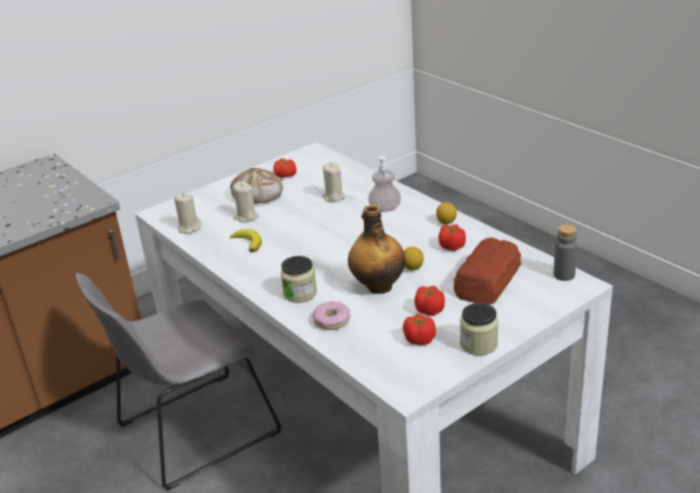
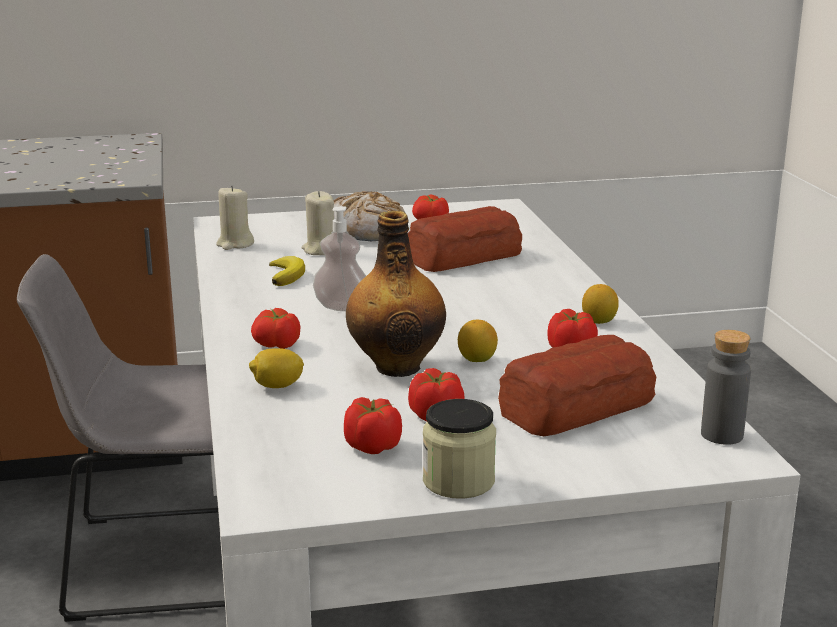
camera: 25 degrees right, 10 degrees down
jar [281,256,317,303] -> tomato [251,308,300,349]
donut [313,301,350,330] -> lemon [249,348,304,388]
beige candle [322,162,345,202] -> bread [408,206,522,272]
soap dispenser [368,155,401,212] -> soap dispenser moved to [313,206,366,311]

